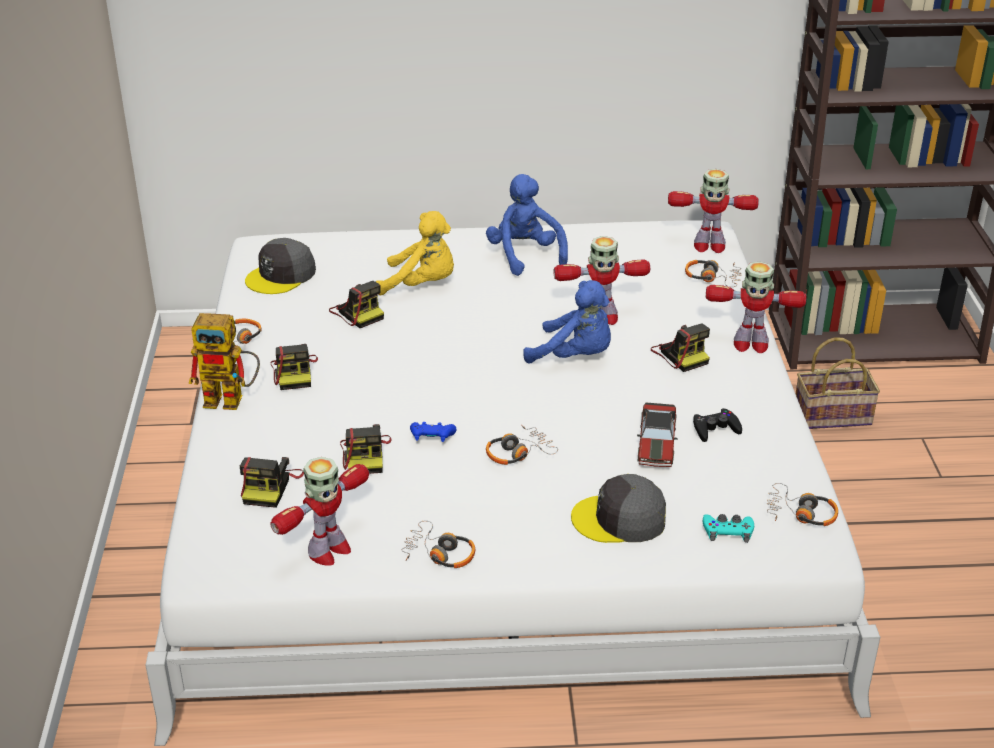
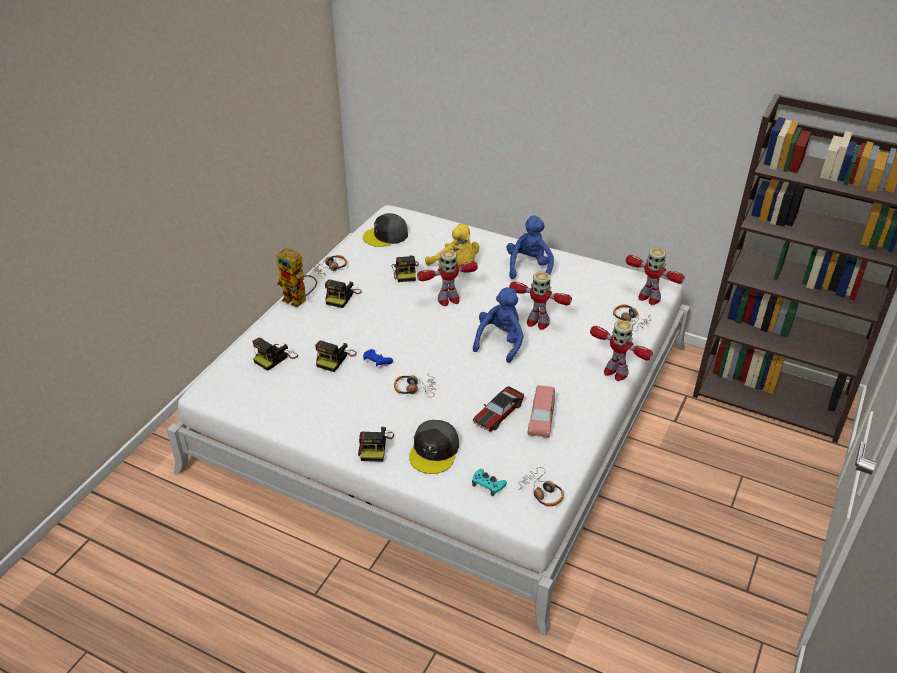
camera: 30 degrees right, 5 degrees up
toy robot [271,457,369,566] -> toy robot moved to [417,250,478,306]
headphones [402,521,475,568] -> none
blue plush toy [523,280,611,364] -> blue plush toy turned 120 degrees counterclockwise [473,287,524,363]
grey cap [571,474,666,543] -> grey cap turned 105 degrees counterclockwise [409,420,459,474]
camera [651,323,710,372] -> camera moved to [358,427,394,462]
black game controller [693,408,742,442] -> pink toy car [527,385,555,438]
basket [796,337,880,429] -> none

